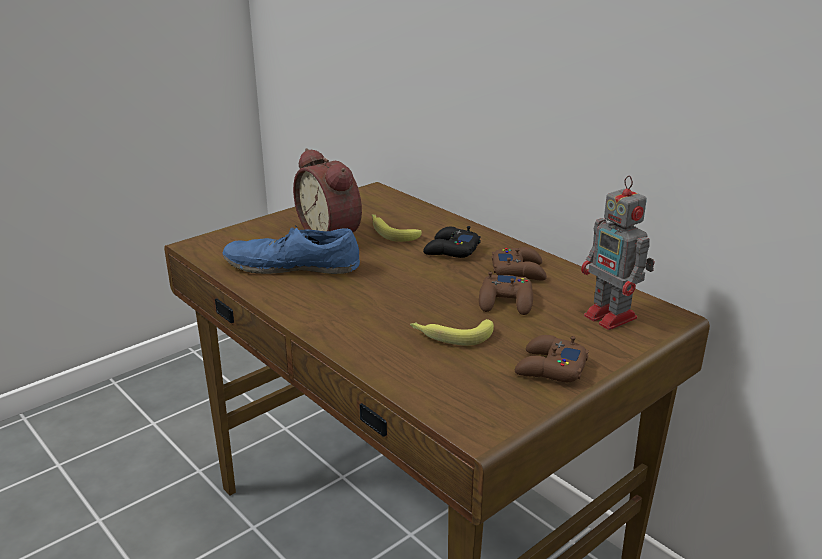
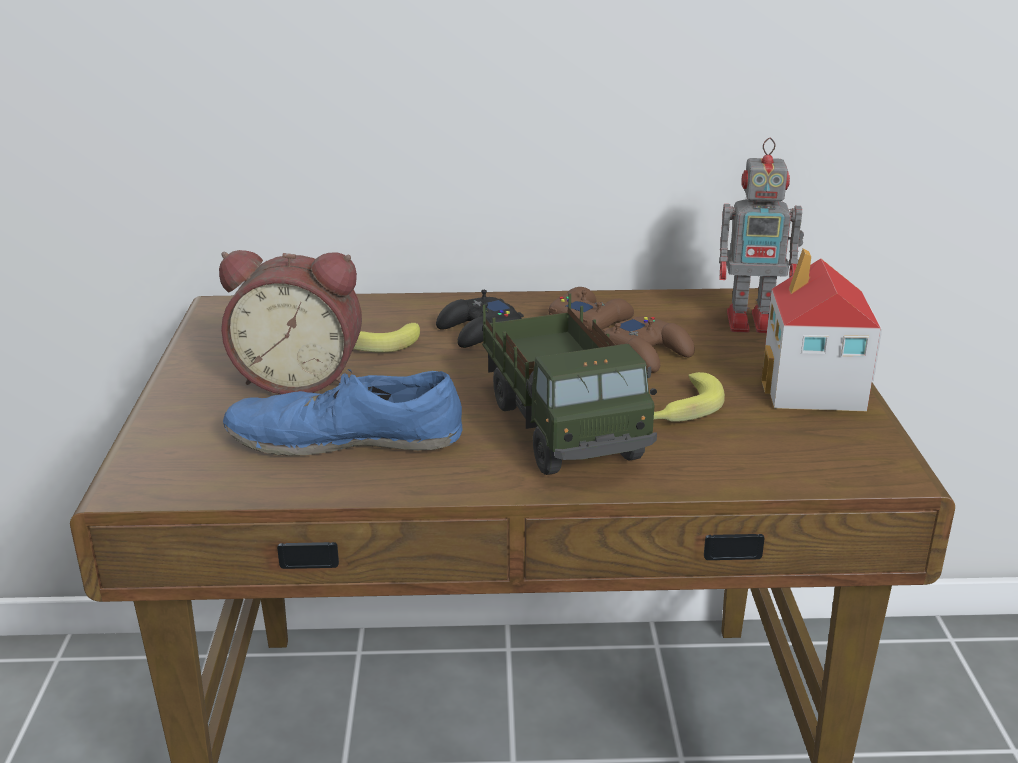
camera: 50 degrees left, 0 degrees up
blue shoe [223,225,360,274] -> blue shoe turned 45 degrees clockwise [223,369,462,456]
brown game controller [515,335,589,382] -> toy house [761,248,882,411]
none -> toy truck [482,293,657,475]

